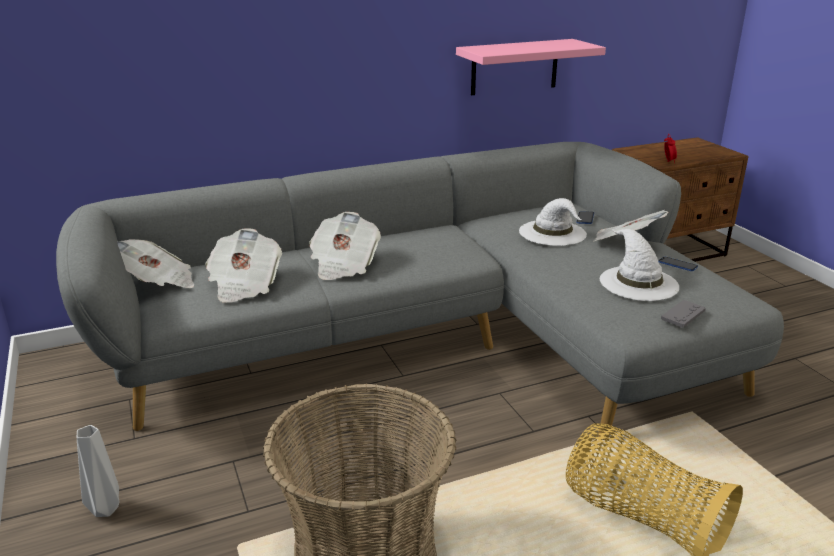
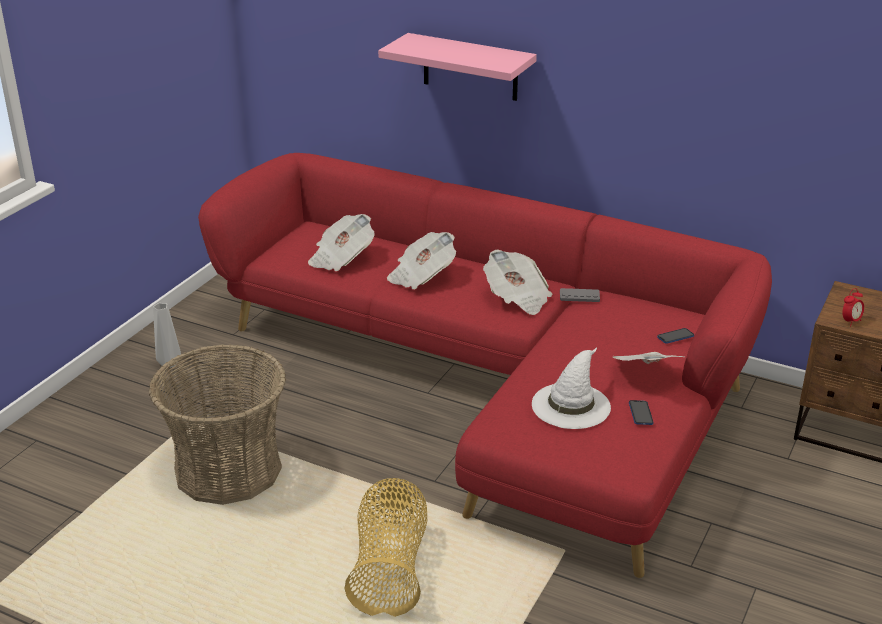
camera: 50 degrees right, 5 degrees up
grey sofa [56,142,784,440] -> red sofa [198,153,772,578]
newspaper [117,239,194,288] -> newspaper moved to [483,250,552,315]
pink shelf [456,39,606,95] -> pink shelf moved to [378,33,537,101]
white hat [519,198,587,246] -> none
grey game controller [661,300,706,327] -> grey game controller moved to [560,288,600,302]

